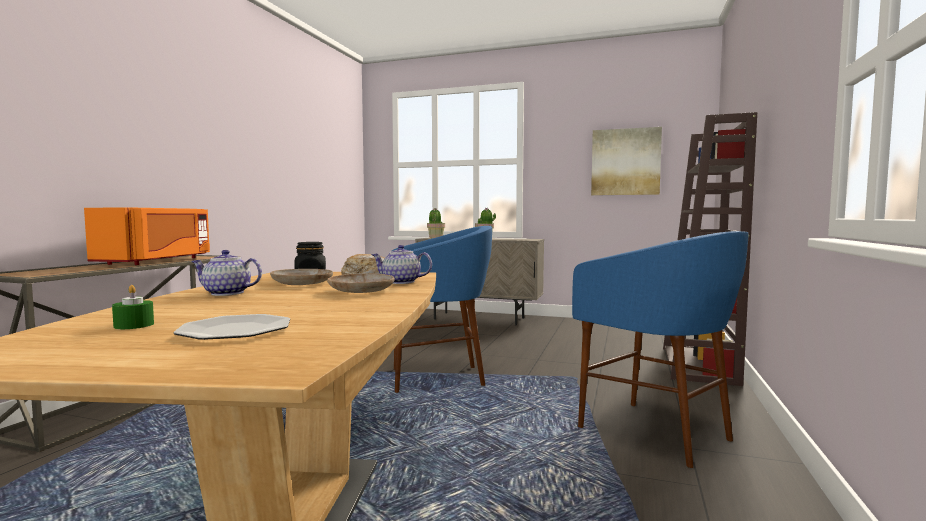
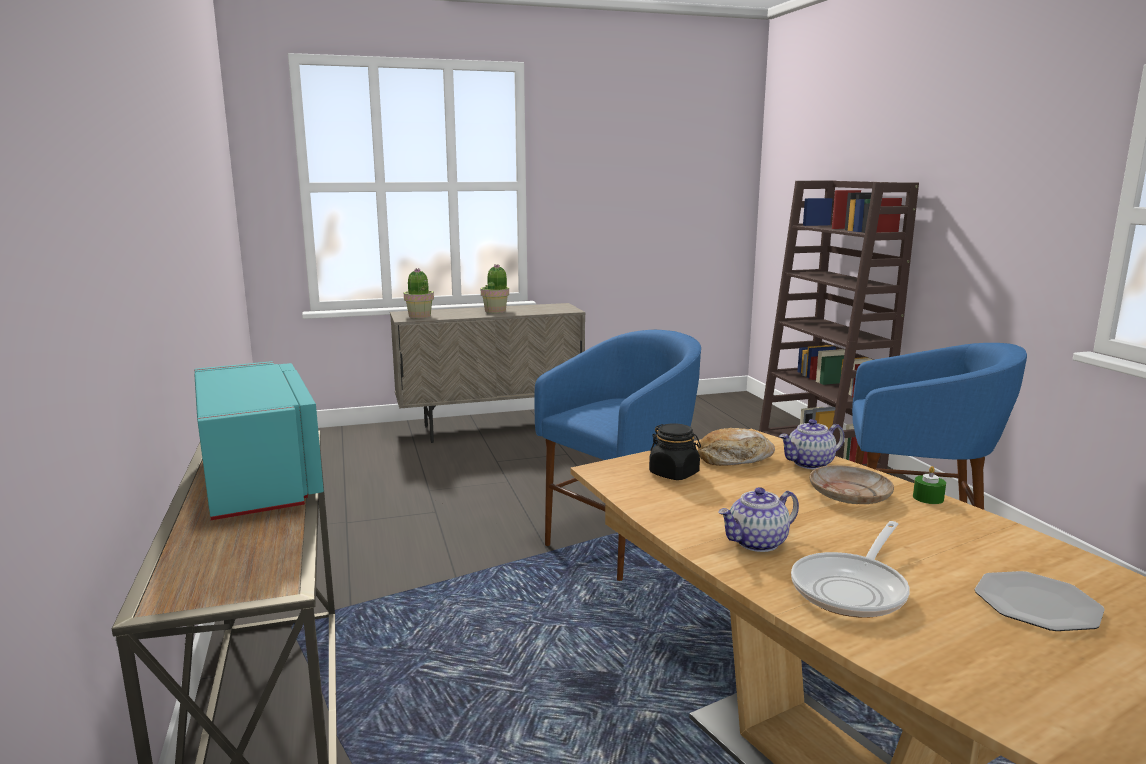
camera: 35 degrees left, 10 degrees up
orange microwave [84,208,210,265] -> turquoise microwave [194,361,324,520]
green candle [112,285,154,329] -> green candle moved to [913,466,946,504]
beige plate [270,269,333,285] -> none
picture [591,127,662,195] -> none
none -> frying pan [791,521,910,618]

